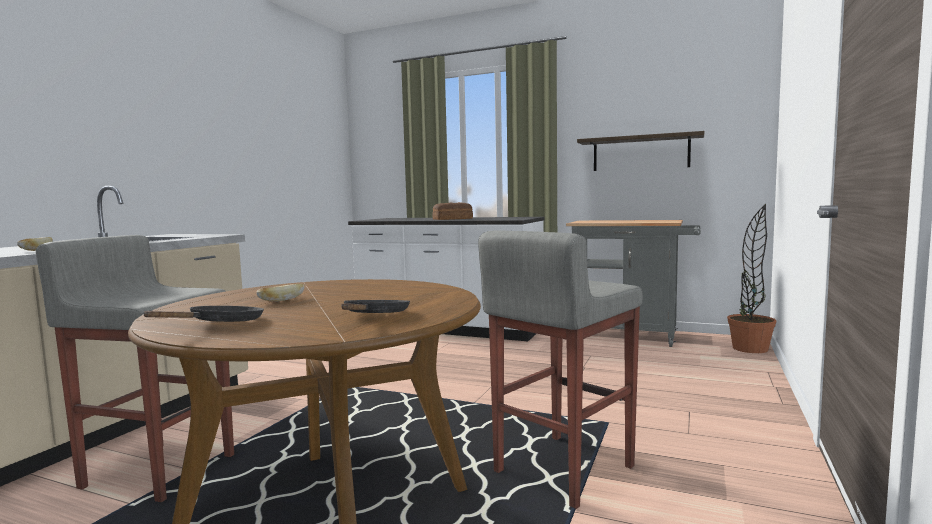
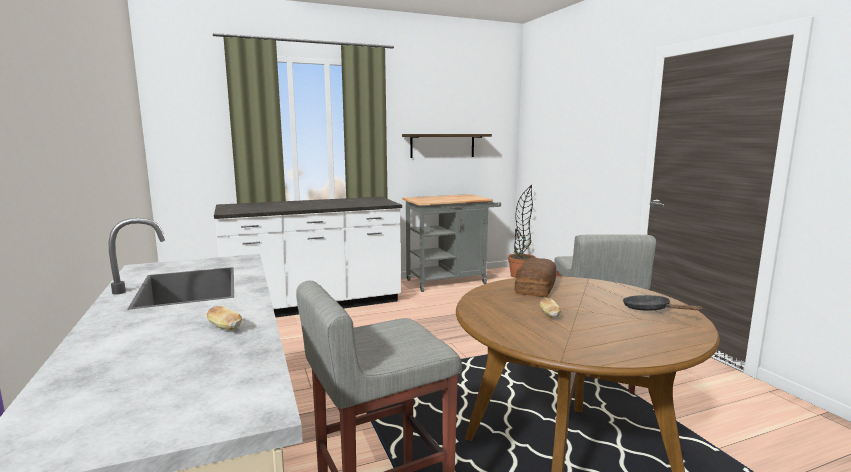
camera: 45 degrees left, 5 degrees up
black frying pan [143,306,264,322] -> none
bread [432,202,473,220] -> bread moved to [514,257,556,297]

